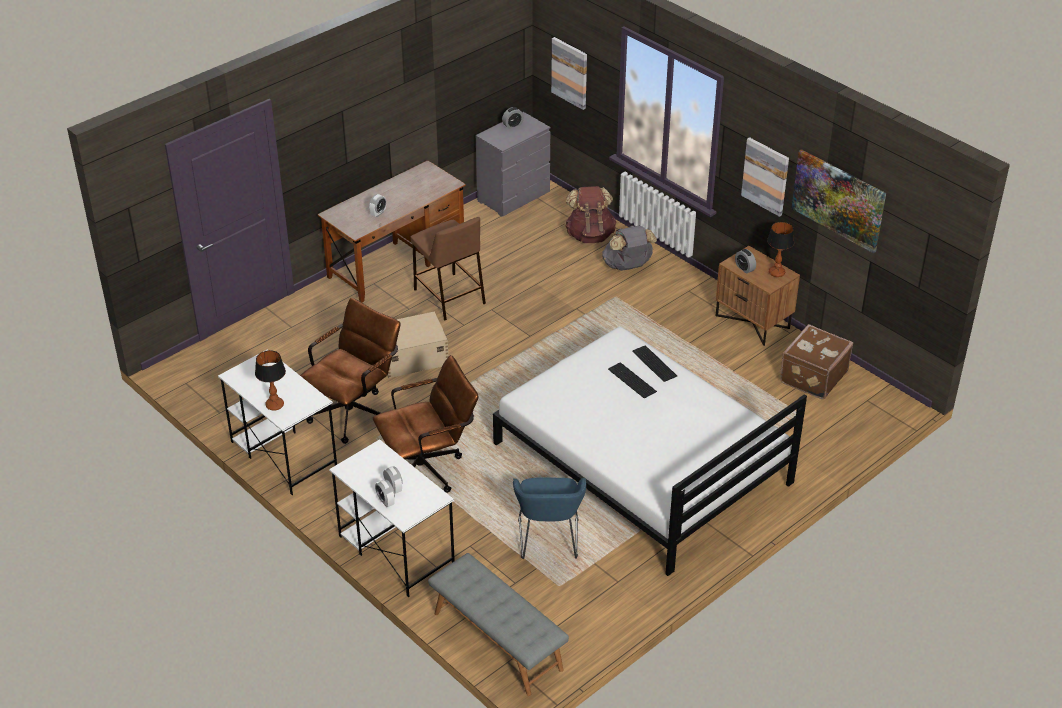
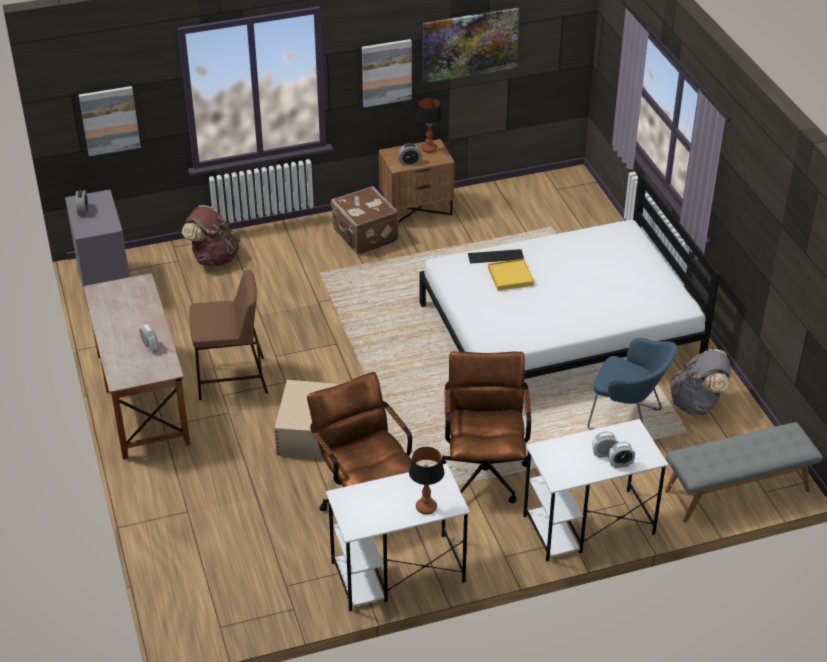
camera: 65 degrees left, 0 degrees up
grey backpack [602,226,657,271] -> grey backpack moved to [670,349,731,415]
keyboard [608,362,657,399] -> yellow tray [488,259,534,291]
brown suitcase [780,324,853,399] -> brown suitcase moved to [331,186,399,255]

